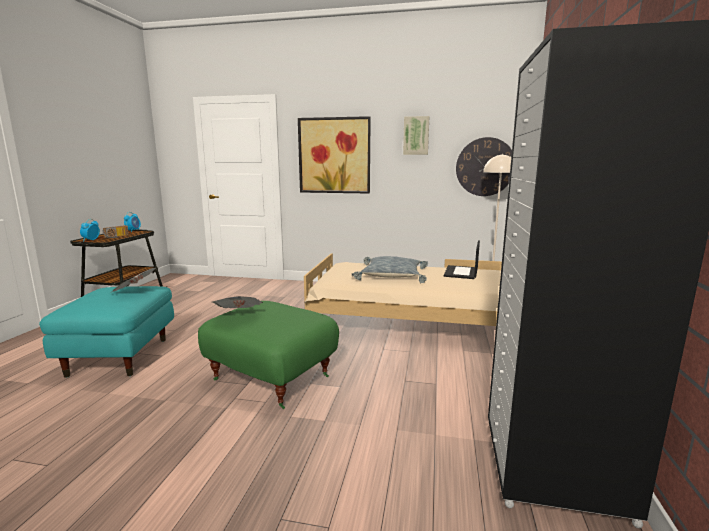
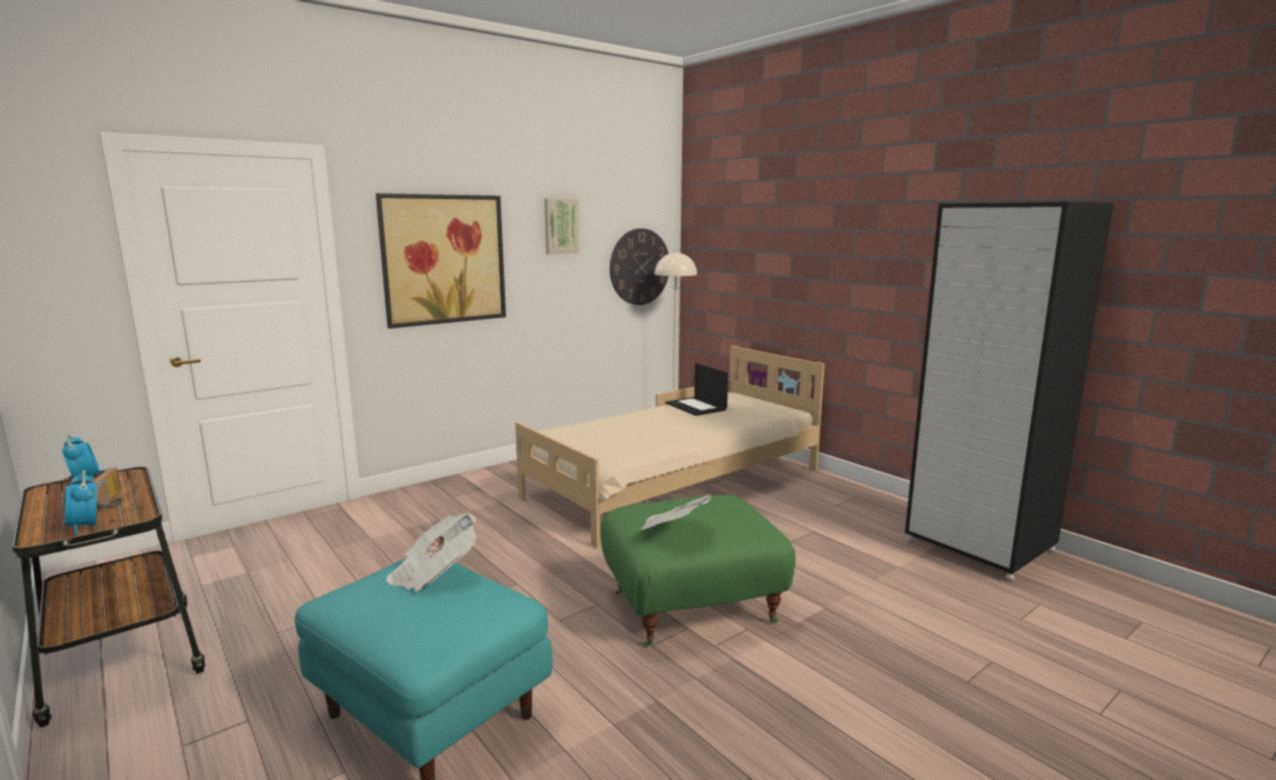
camera: 50 degrees left, 0 degrees up
pillow [351,256,428,283] -> none

